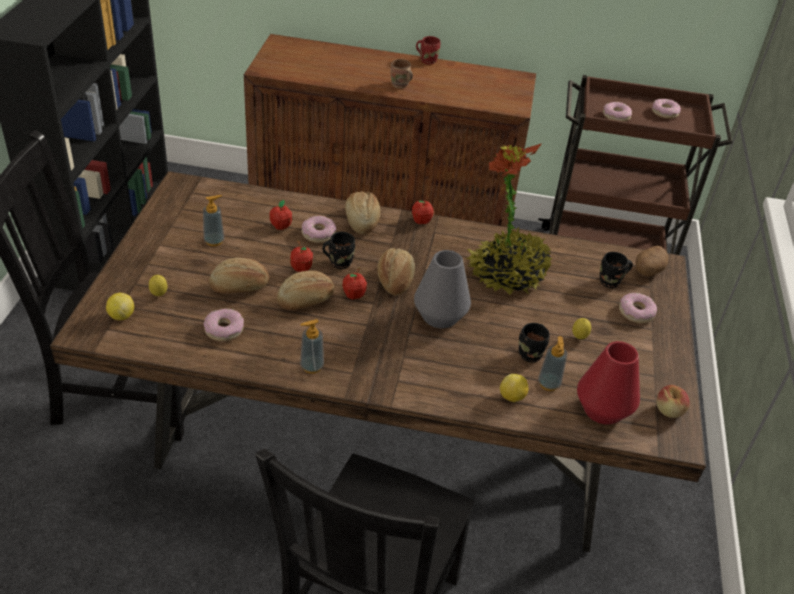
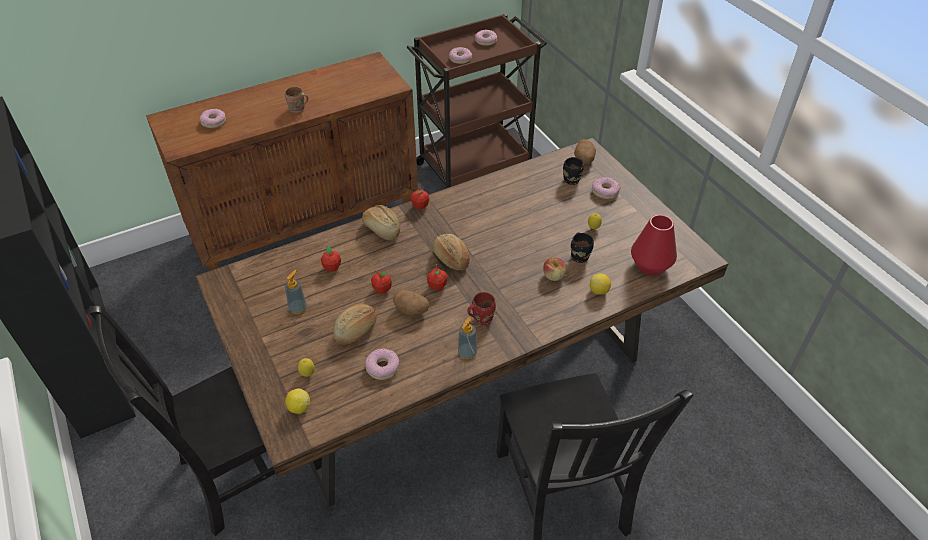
camera: 35 degrees left, 5 degrees up
bread [277,270,334,310] -> potato [393,290,430,315]
donut [301,215,336,243] -> donut moved to [200,109,226,128]
black mug [322,232,355,269] -> none
grey vase [414,250,471,328] -> none
red mug [416,36,440,65] -> red mug moved to [467,292,496,325]
potted plant [467,143,553,295] -> none
soap dispenser [538,336,567,391] -> none
apple [657,385,690,418] -> apple moved to [543,258,567,281]

